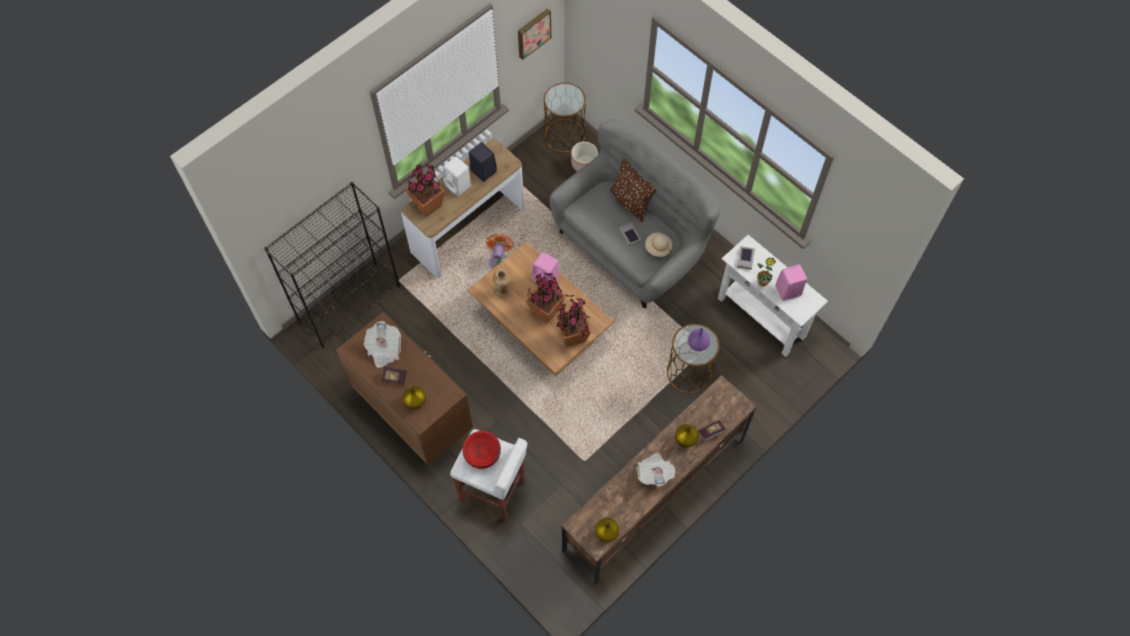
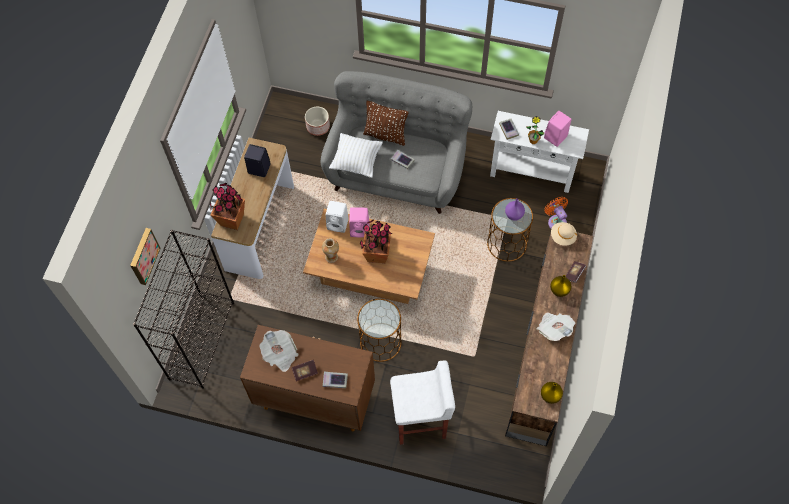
camera: 30 degrees left, 0 degrees up
yellow vase [403,385,426,409] -> book [323,372,348,388]
white speaker [443,156,471,196] -> white speaker moved to [326,201,349,233]
red bowl [462,431,501,469] -> none
orange fan [486,234,514,269] -> orange fan moved to [545,197,568,229]
picture [518,8,551,60] -> picture moved to [130,228,161,285]
brown side table [544,83,586,152] -> brown side table moved to [357,299,402,362]
potted plant [555,294,592,347] -> none
beige hat [645,233,672,257] -> beige hat moved to [551,222,577,246]
none -> white pillow [329,133,383,178]

